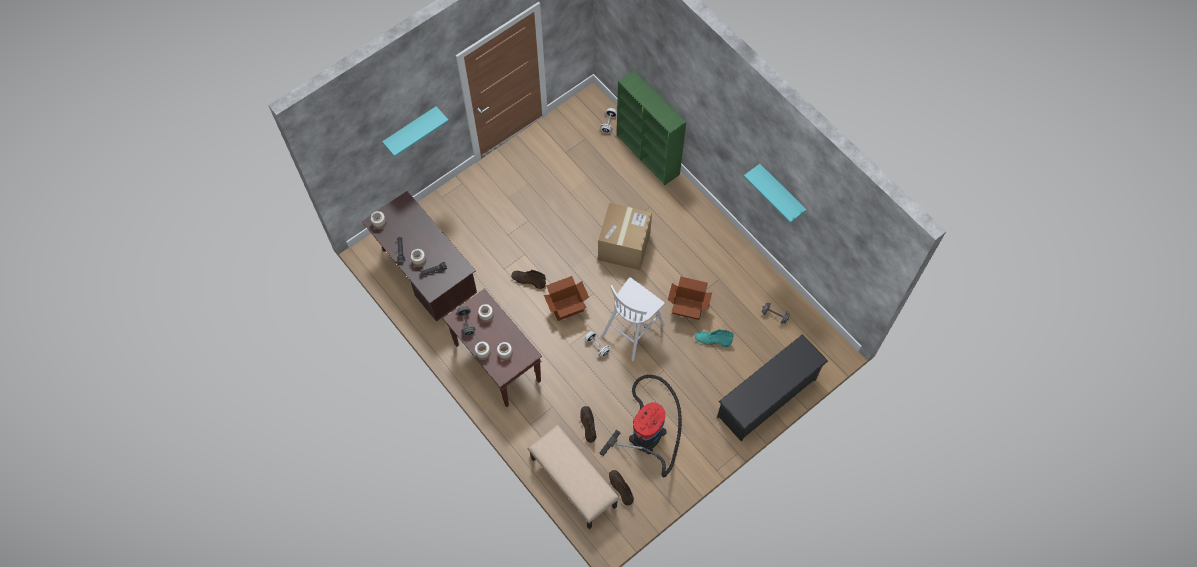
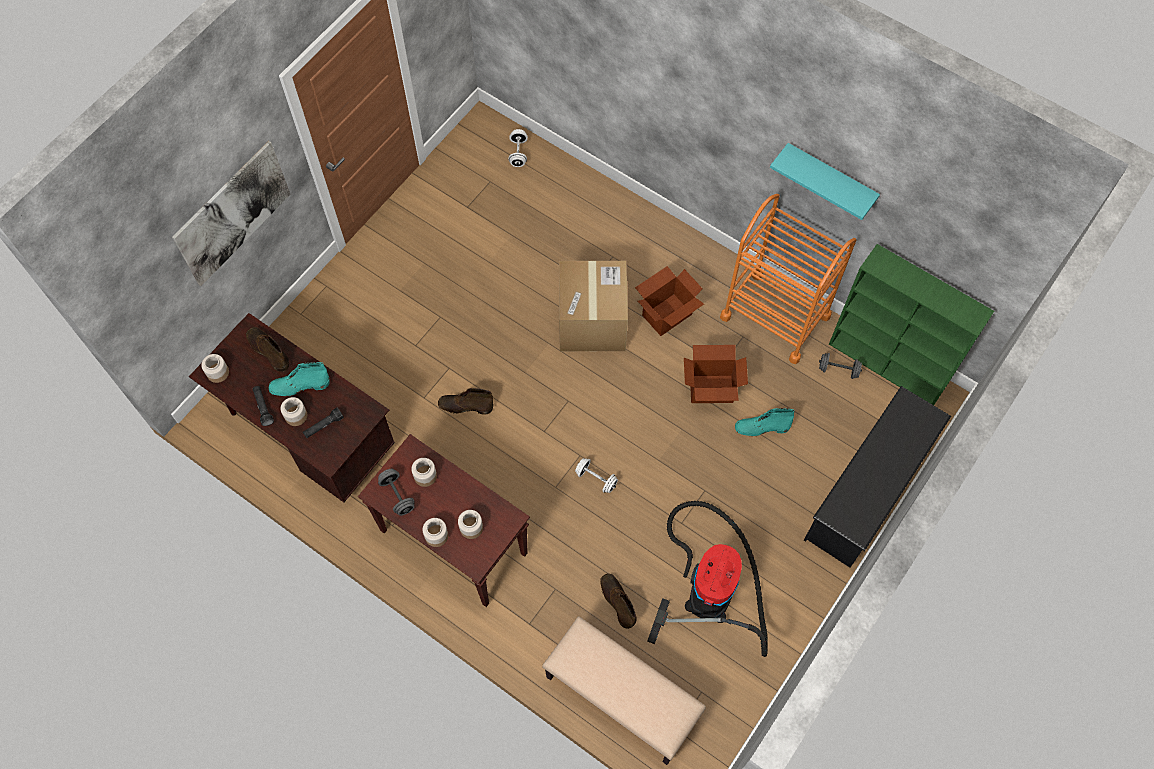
camera: 15 degrees left, 0 degrees up
turquoise shelf [382,106,449,157] -> picture [172,141,291,286]
cardboard box [544,276,589,321] -> cardboard box moved to [635,266,704,336]
white stool [601,277,665,361] -> none
brown boot [609,470,634,506] -> brown boot moved to [246,327,289,372]
green bookcase [617,70,686,185] -> green bookcase moved to [829,244,994,405]
none -> turquoise boot [269,362,330,397]
none -> orange cart [720,194,856,364]

